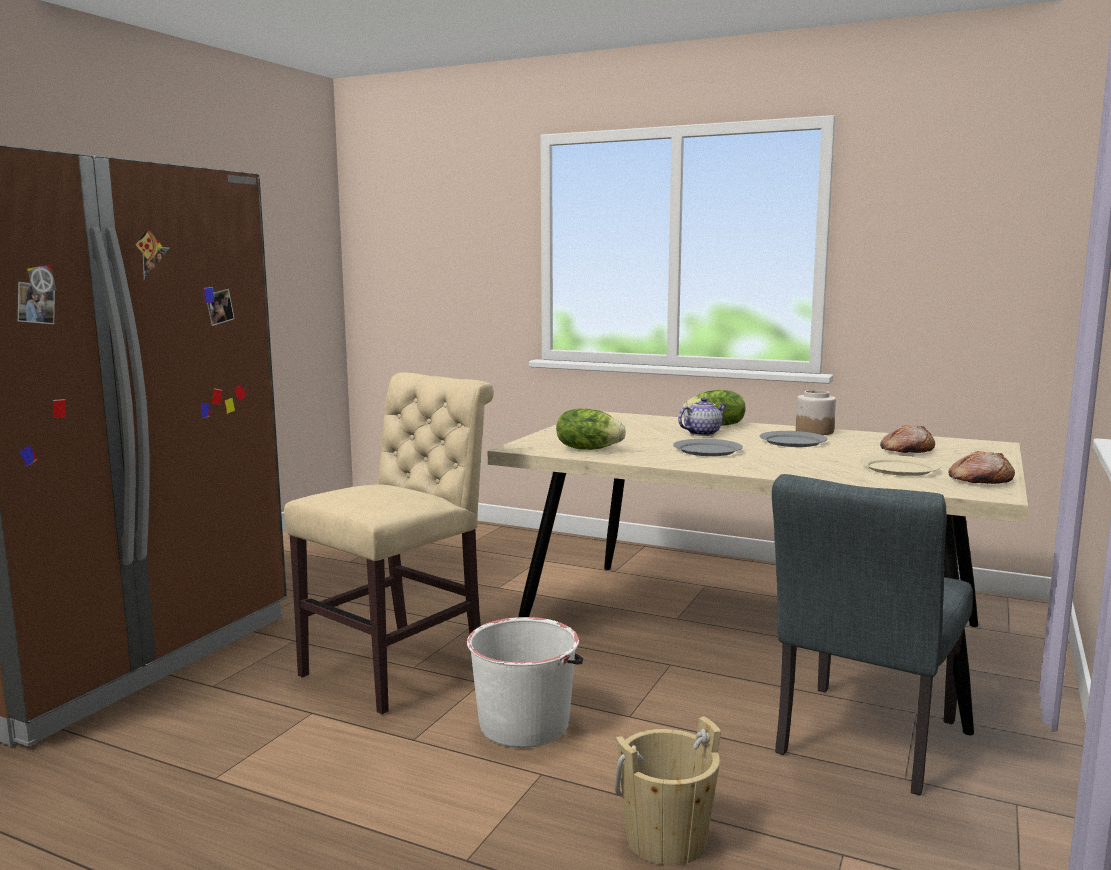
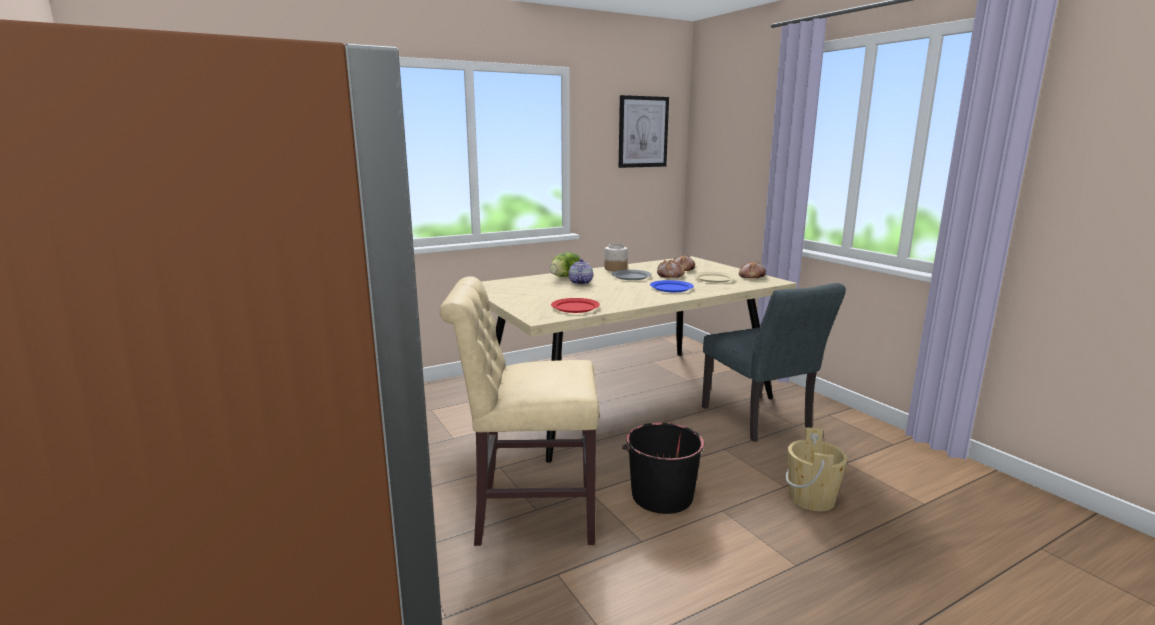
camera: 55 degrees left, 5 degrees up
beige chair [284,372,494,714] -> beige chair turned 75 degrees counterclockwise [439,276,599,546]
white bucket [467,617,583,748] -> black bucket [622,423,704,514]
lettuce [556,409,626,450] -> red plate [551,298,600,313]
grey plate [673,439,743,456] -> none
none -> picture [619,95,669,168]
none -> blue plate [650,280,694,292]
none -> bread [657,260,685,278]

